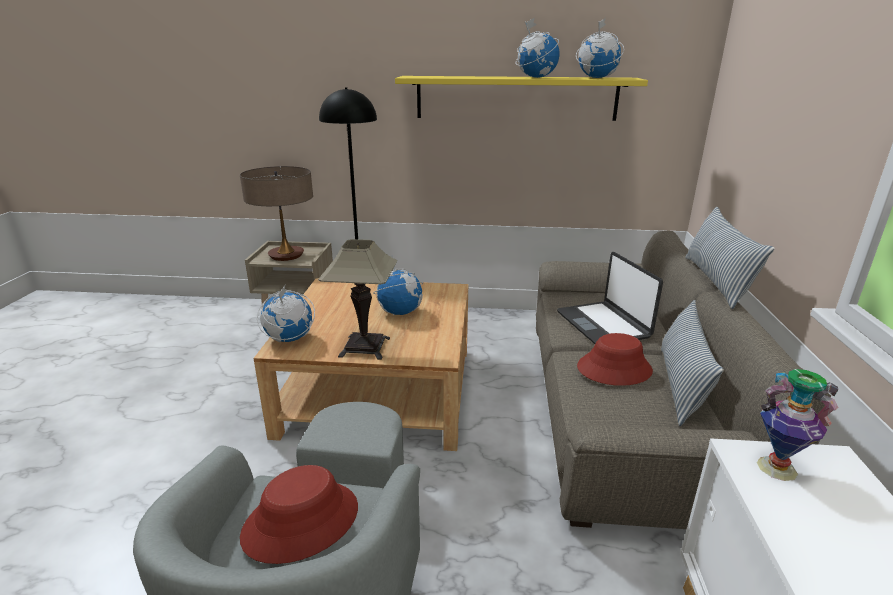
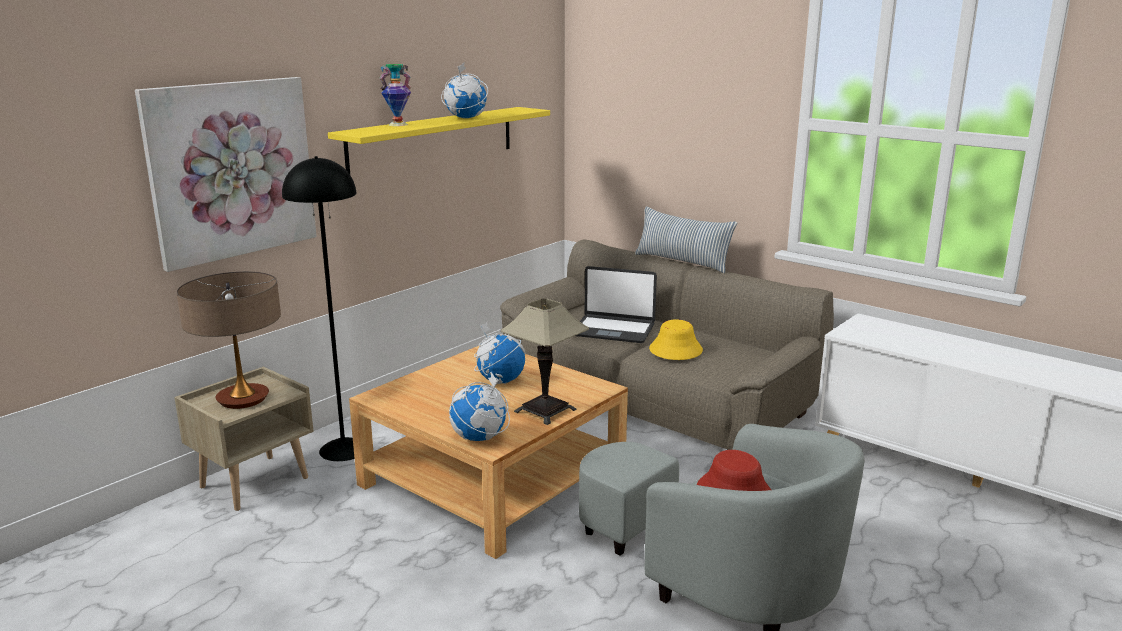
camera: 55 degrees left, 5 degrees down
globe [576,18,624,78] -> none
red hat [577,333,653,386] -> yellow hat [649,320,703,360]
pillow [661,300,724,426] -> none
vase [757,369,838,481] -> vase moved to [380,64,411,126]
none -> picture [135,77,317,272]

